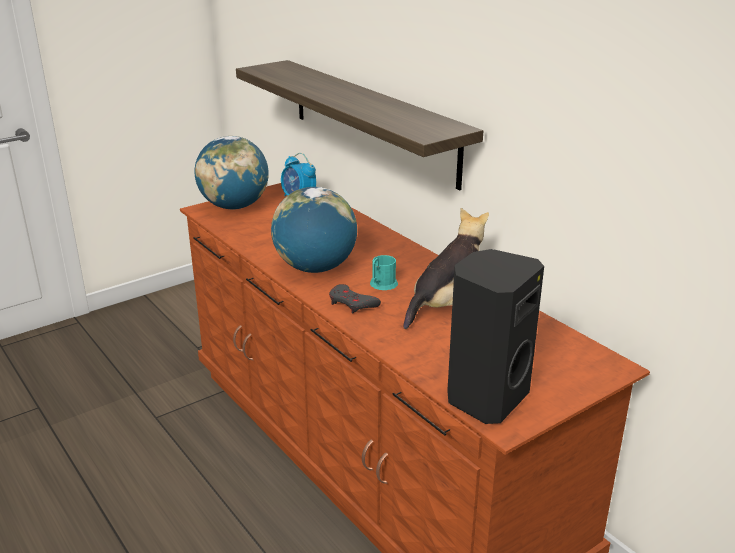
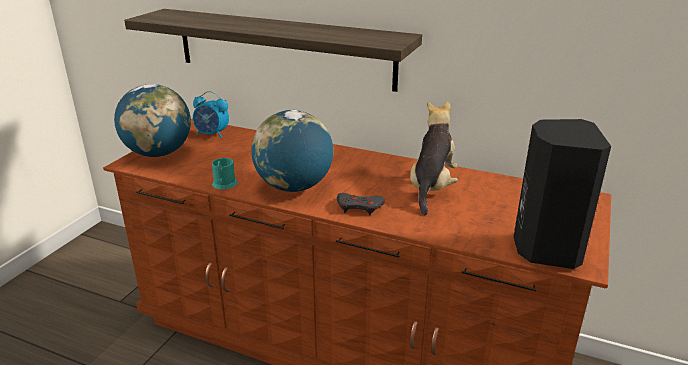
camera: 30 degrees left, 0 degrees up
turquoise mug [370,255,398,290] -> turquoise mug moved to [212,158,238,189]

